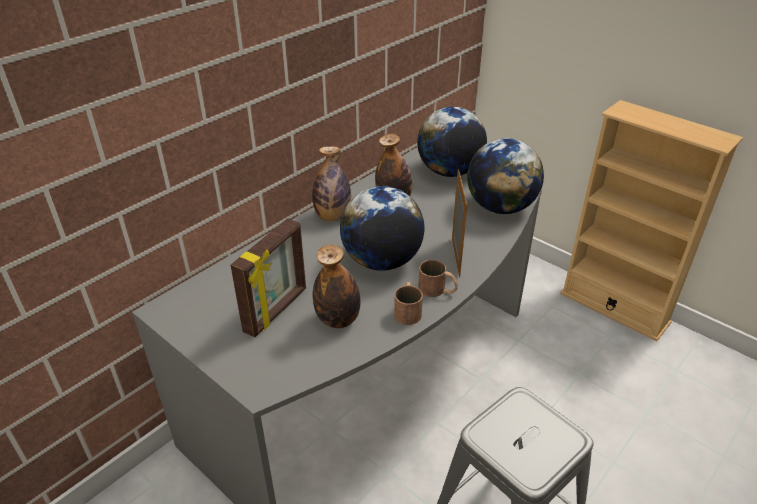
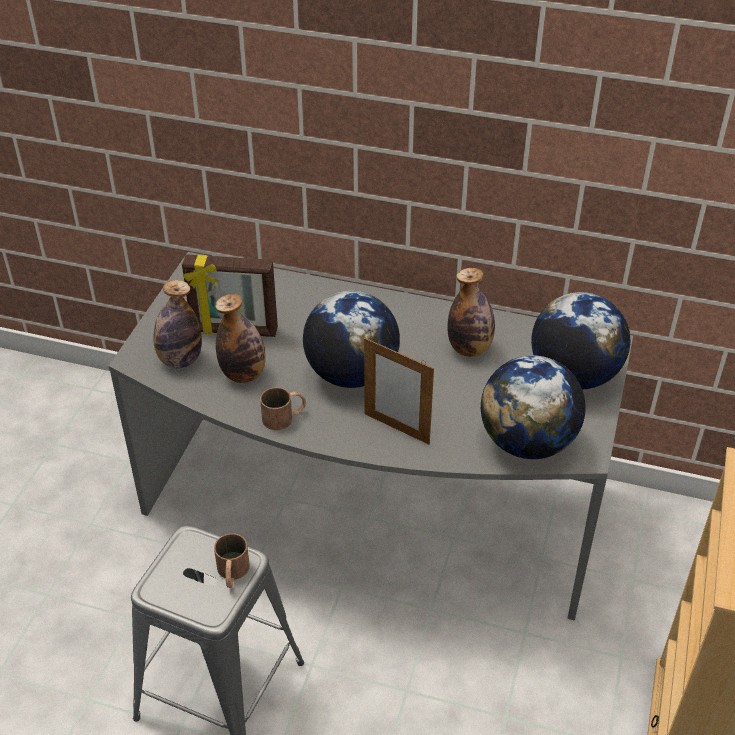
camera: 65 degrees right, 5 degrees up
bottle [312,146,351,222] -> bottle moved to [153,280,202,369]
brown mug [418,260,458,297] -> brown mug moved to [214,533,250,588]
picture frame [452,169,467,277] -> picture frame turned 60 degrees clockwise [364,338,434,445]

